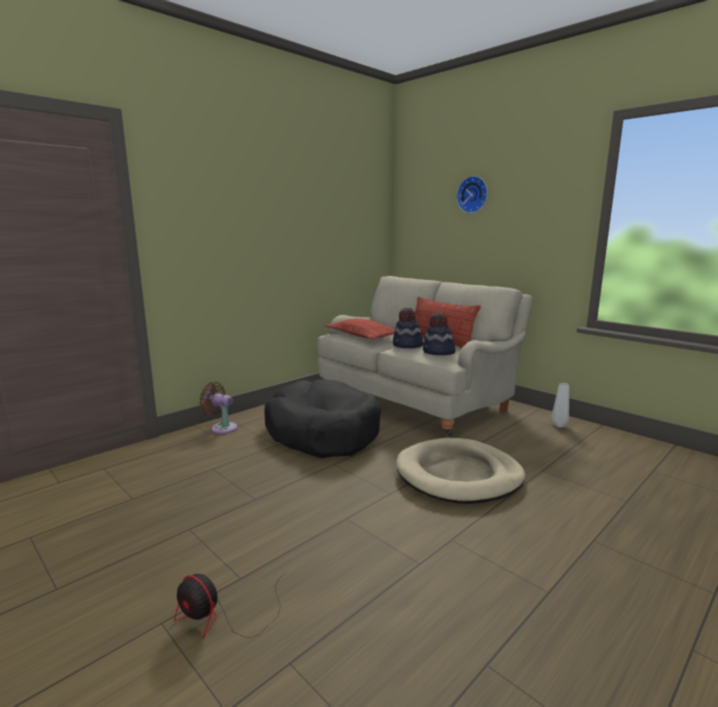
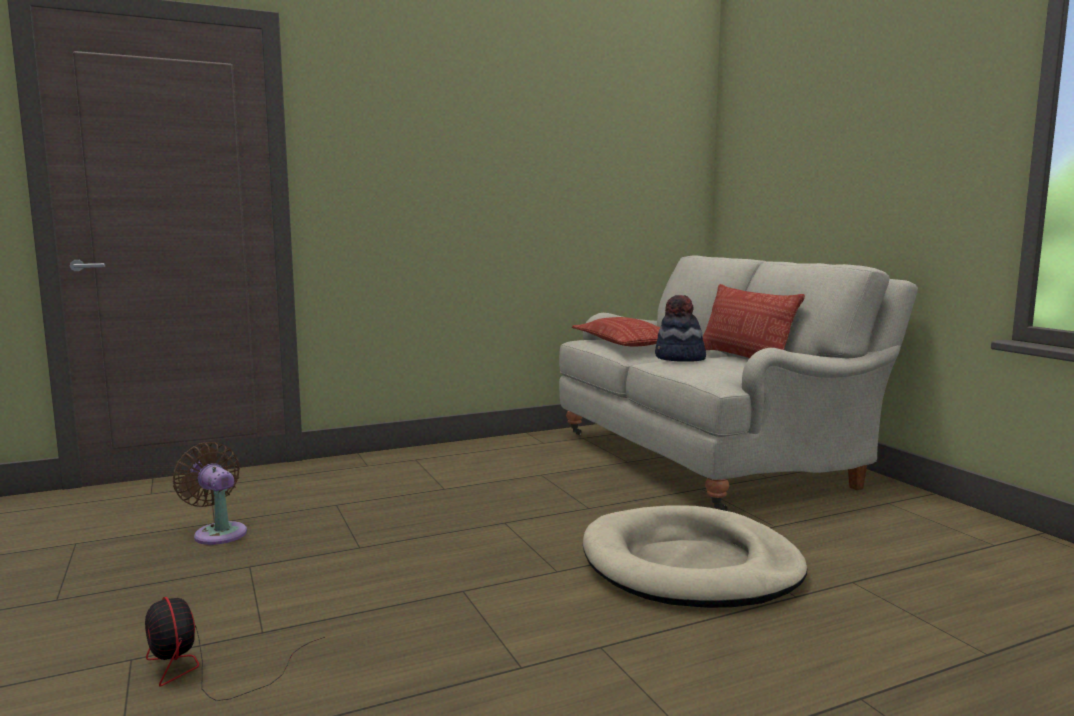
camera: 20 degrees right, 5 degrees down
brown fan [199,382,237,434] -> brown fan moved to [173,442,247,545]
black dog bed [265,379,381,458] -> none
hat [423,312,455,355] -> none
wall clock [457,176,488,214] -> none
grey vase [552,383,569,428] -> none

